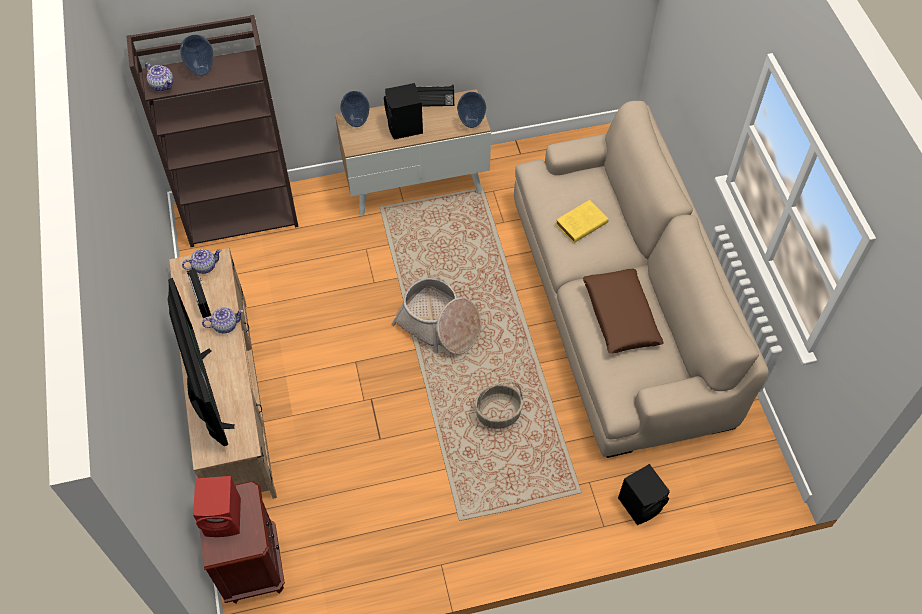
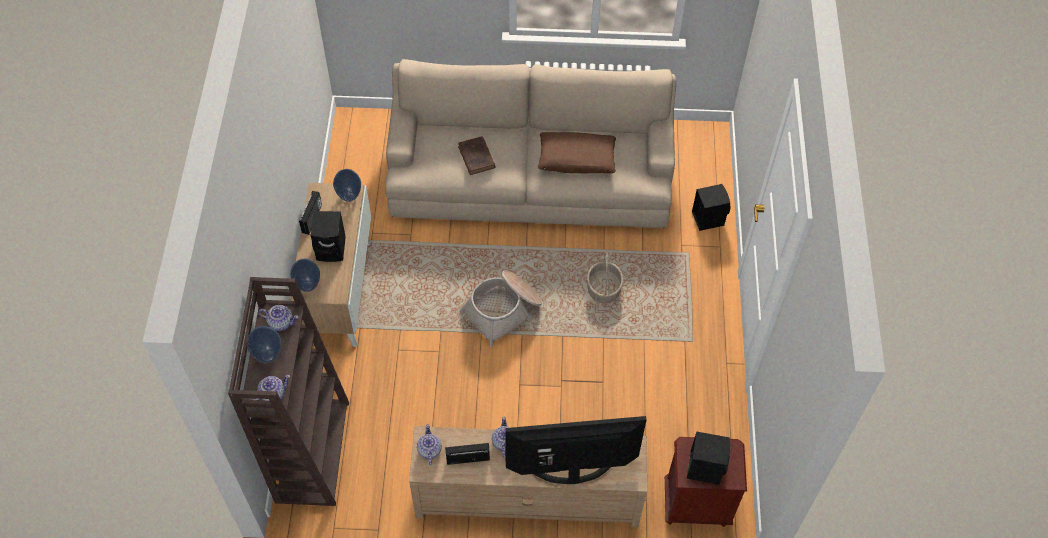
camera: 75 degrees left, 0 degrees up
red speaker [193,476,241,537] -> black speaker [687,431,731,485]
yellow book [555,200,608,243] -> brown book [458,136,496,175]
none -> teapot [258,305,299,331]

